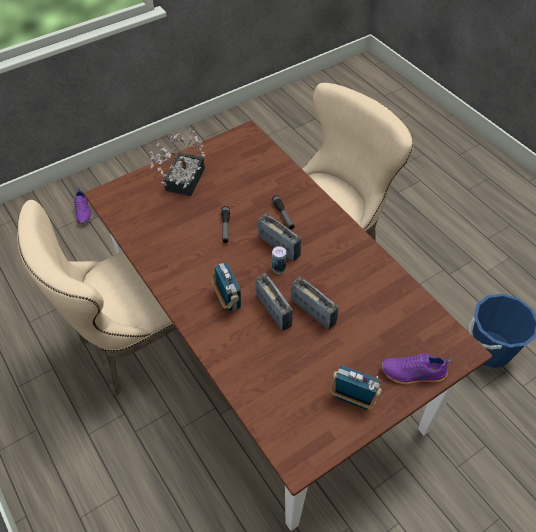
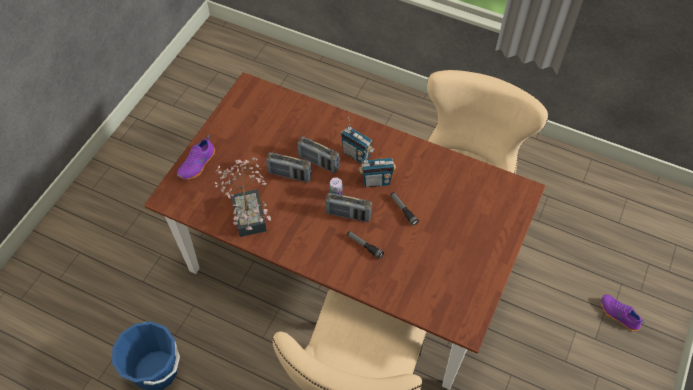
camera: 150 degrees right, 5 degrees up
potted plant [150,129,205,196] -> potted plant moved to [215,157,271,237]
radio [330,365,382,410] -> radio moved to [359,151,396,187]
purple shoe [381,353,452,385] -> purple shoe turned 150 degrees clockwise [177,135,215,180]

